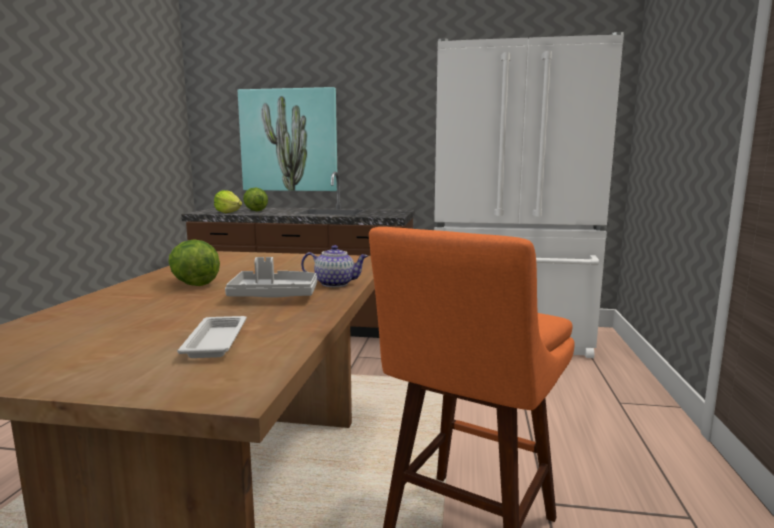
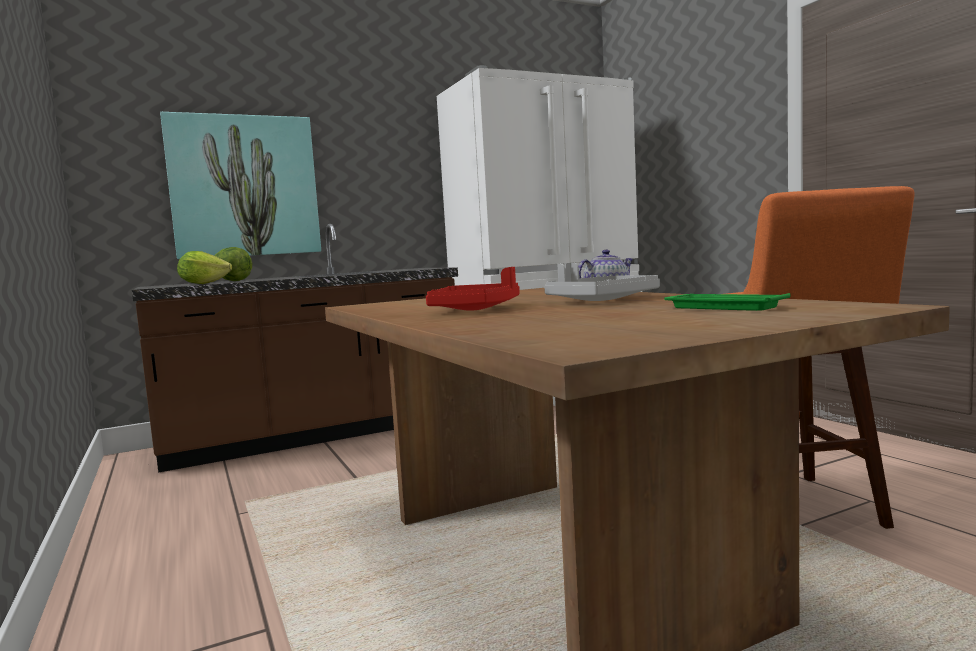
camera: 35 degrees left, 5 degrees down
lettuce [168,239,220,286] -> red tray [426,267,520,311]
white tray [177,316,246,358] -> green tray [664,293,791,311]

